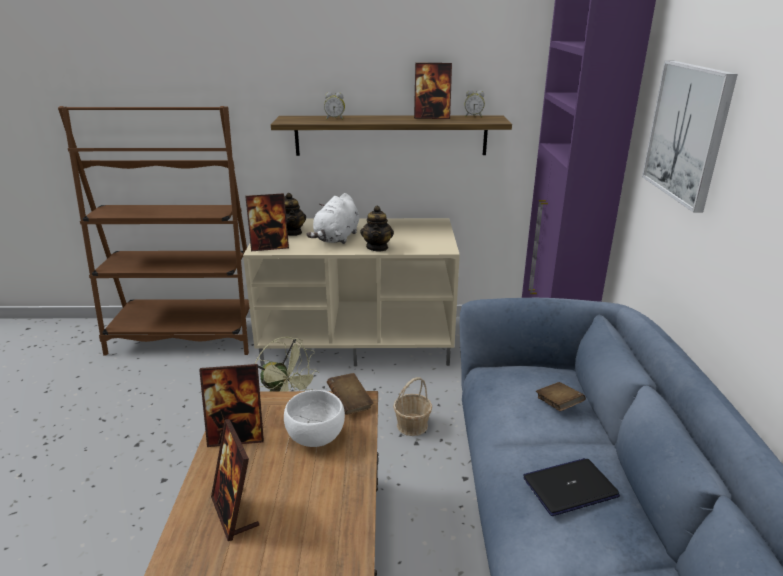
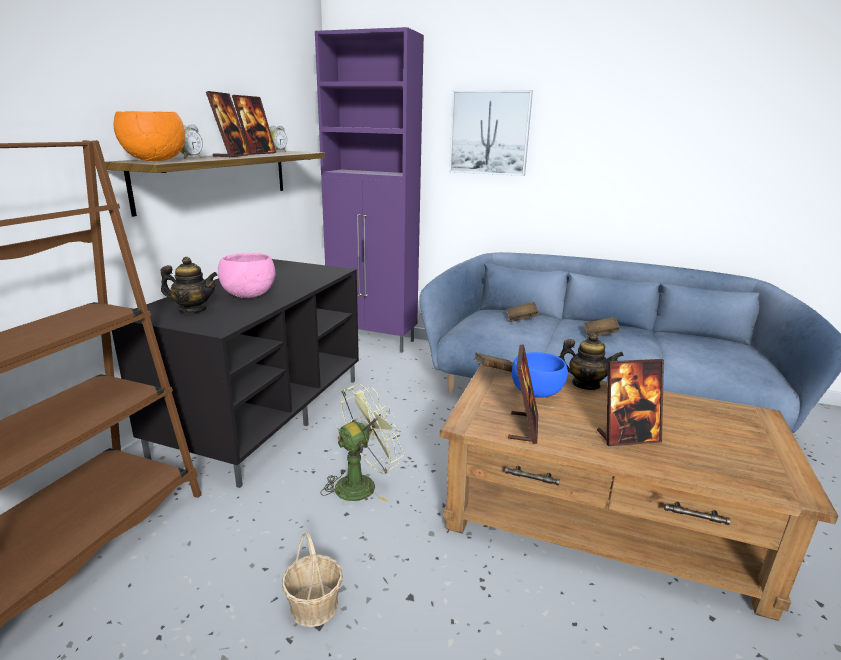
camera: 70 degrees left, 5 degrees down
beige tv stand [243,218,460,367] -> black tv stand [112,259,359,488]
picture frame [245,193,289,251] -> picture frame moved to [206,91,251,157]
white bowl [284,390,345,447] -> blue bowl [512,352,568,398]
white plush toy [306,193,359,244] -> pink bowl [218,253,275,298]
teapot [361,206,394,251] -> teapot moved to [559,333,624,390]
basket [393,377,432,436] -> basket moved to [282,532,343,627]
laptop [523,458,620,516] -> brown book [584,317,620,337]
none -> orange bowl [114,111,185,161]

